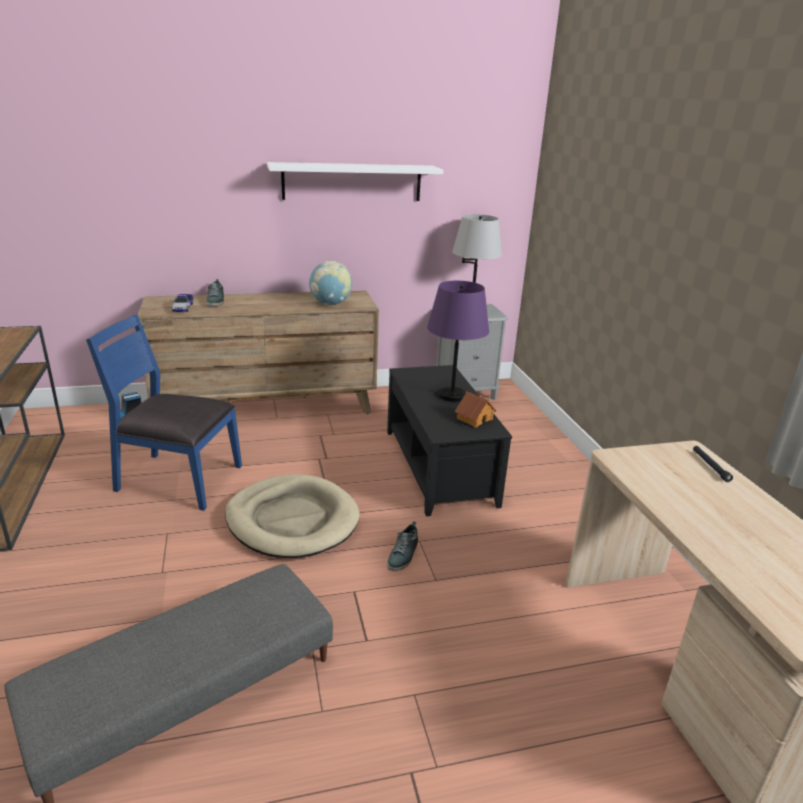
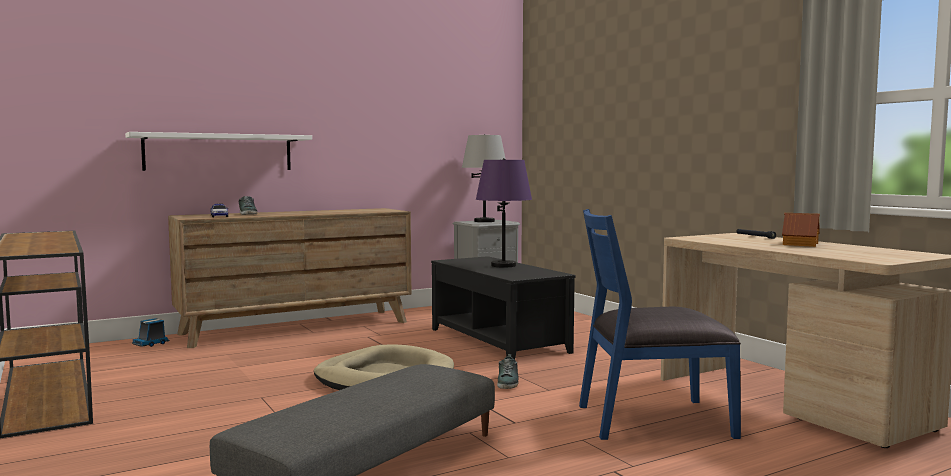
camera: 15 degrees left, 20 degrees down
blue chair [86,314,242,511] -> blue chair moved to [579,209,741,440]
white shelf [267,162,443,201] -> white shelf moved to [125,132,312,171]
globe [308,261,352,305] -> none
toy house [454,391,496,428] -> toy house moved to [782,213,820,247]

